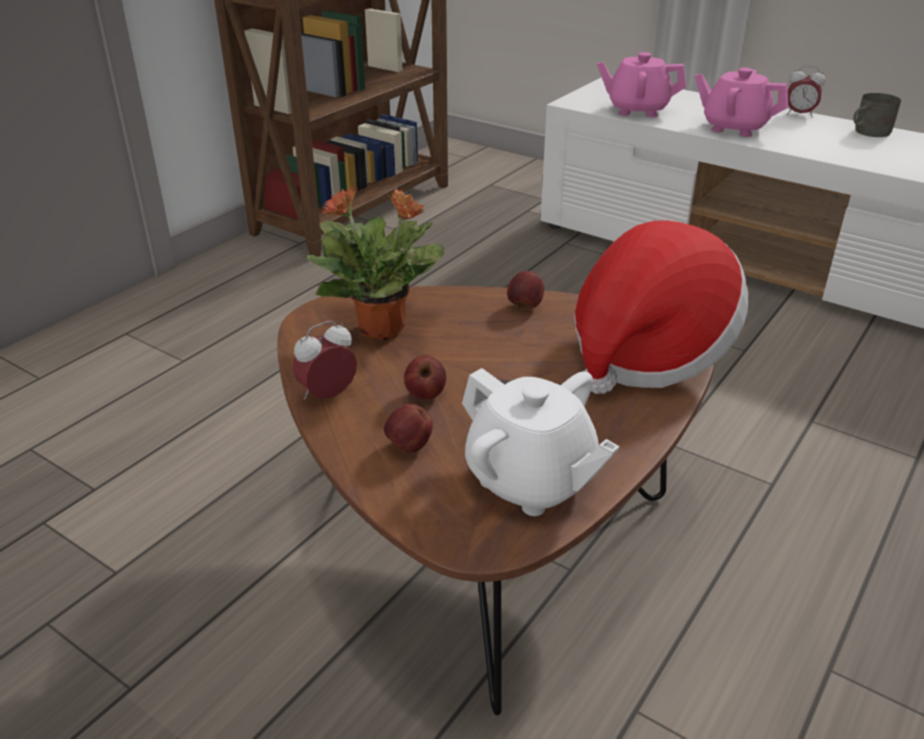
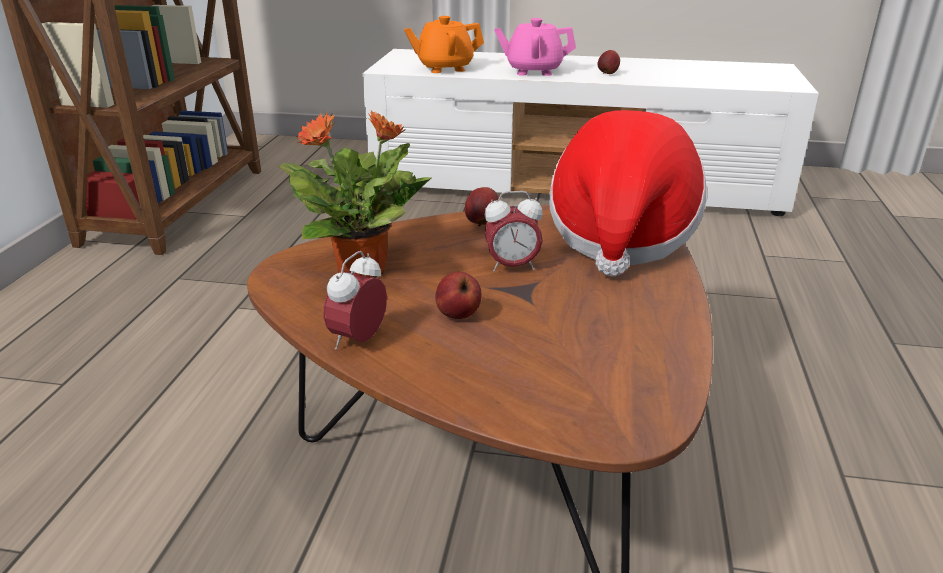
camera: 25 degrees left, 5 degrees down
apple [384,404,433,453] -> apple moved to [597,50,620,74]
white teapot [462,368,620,516] -> none
pink teapot [597,52,686,117] -> orange teapot [404,16,484,73]
alarm clock [787,66,825,118] -> alarm clock moved to [484,191,543,272]
grey mug [853,93,901,137] -> none

